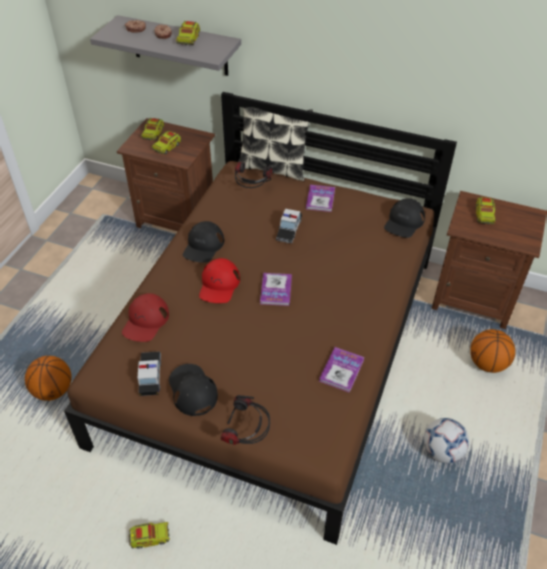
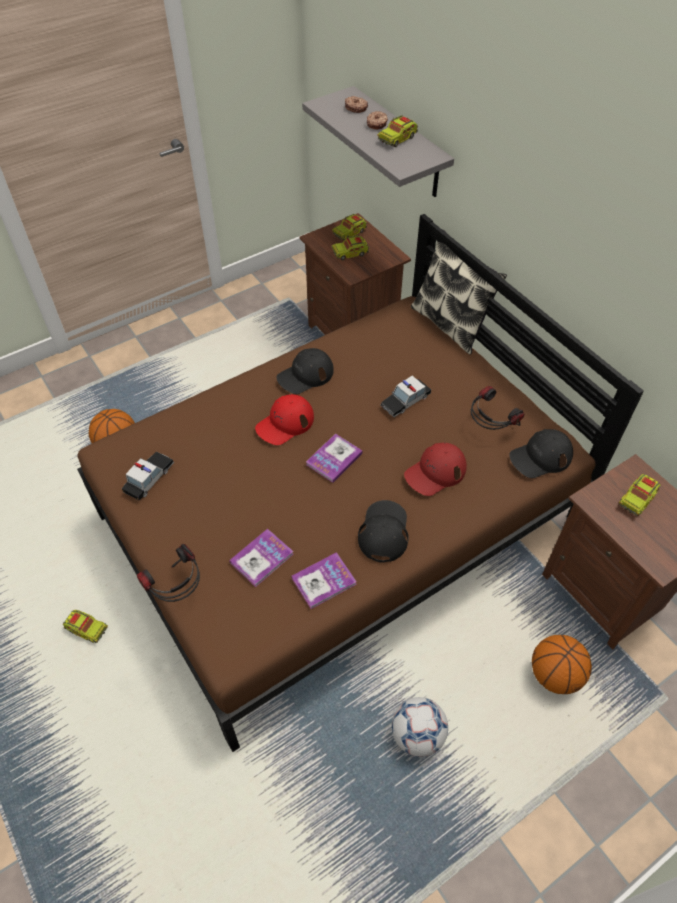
camera: 35 degrees right, 5 degrees up
red cap [122,293,169,342] -> red cap moved to [404,443,467,496]
black cap [169,364,218,416] -> black cap moved to [358,500,409,563]
headphones [235,162,272,188] -> headphones moved to [471,386,525,430]
book [306,185,335,212] -> book moved to [229,529,293,587]

